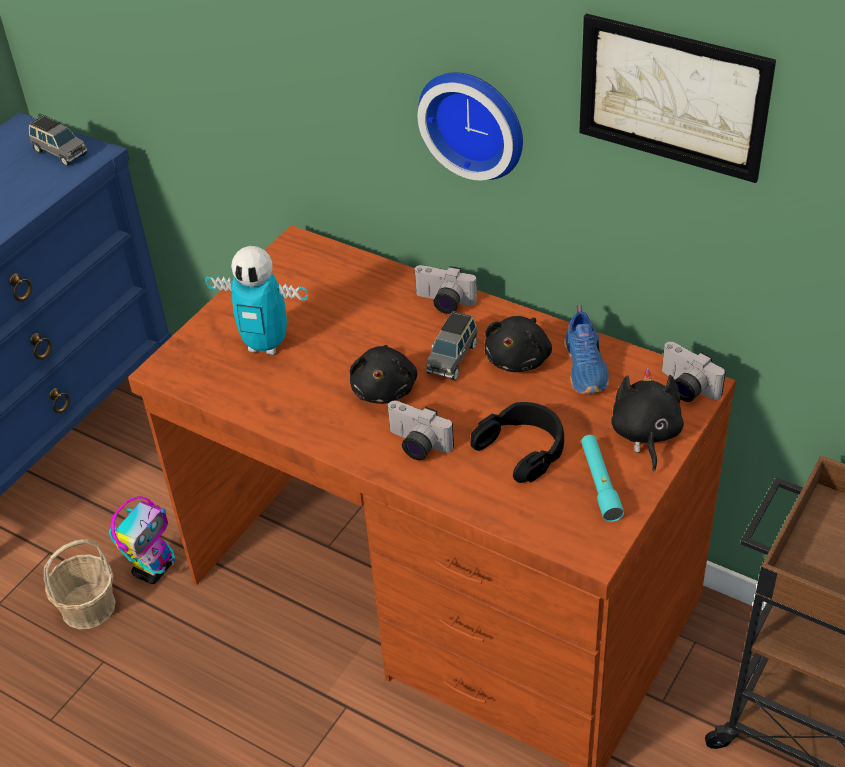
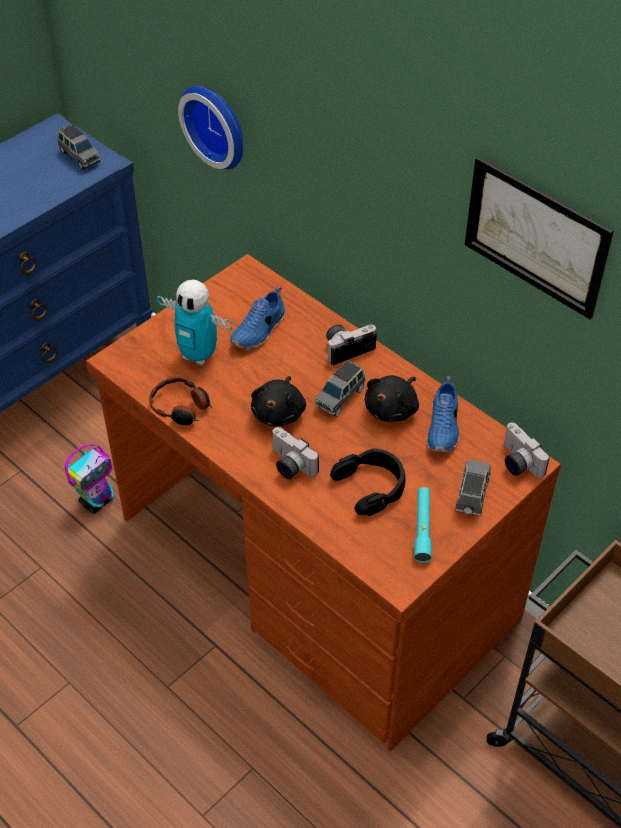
camera: 10 degrees right, 5 degrees up
basket [44,539,116,630] -> none
camera [413,265,477,314] -> camera turned 120 degrees clockwise [326,325,377,365]
wall clock [418,72,523,180] -> wall clock moved to [178,86,243,169]
black plush toy [611,368,684,472] -> grey toy car [455,459,491,516]
none -> headphones [149,378,212,425]
none -> blue shoe [230,286,286,349]

